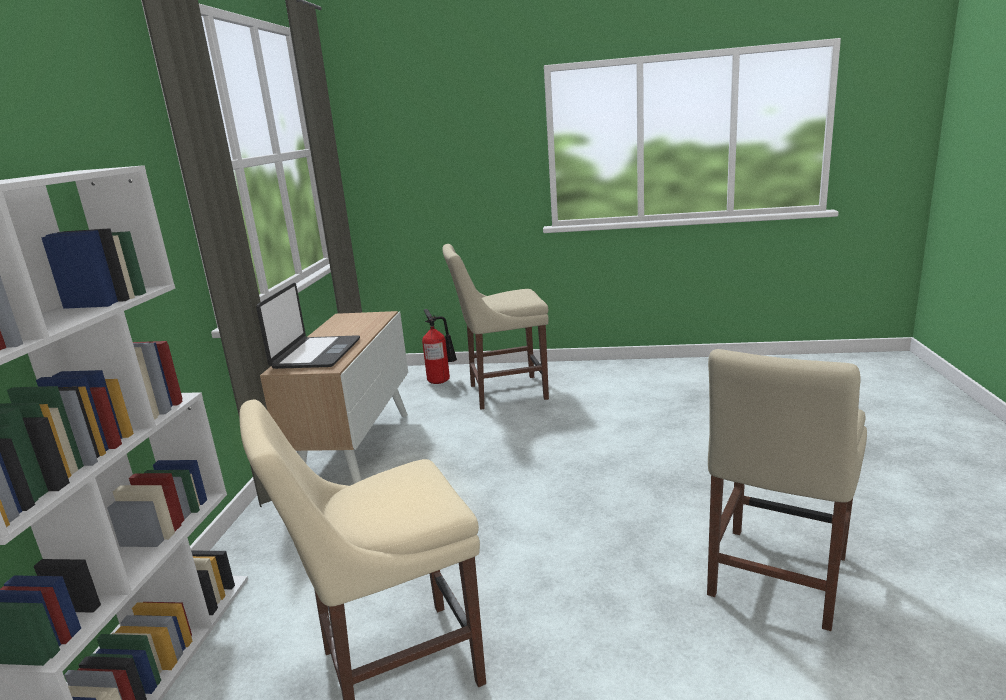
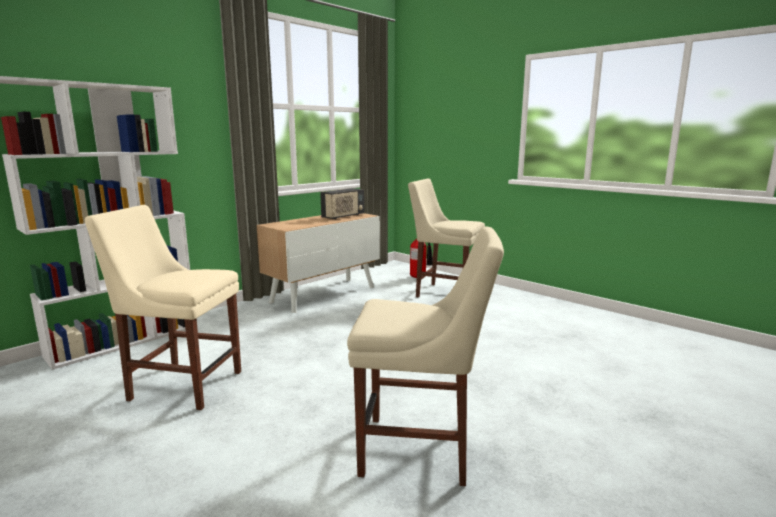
camera: 35 degrees right, 5 degrees down
laptop [256,283,360,369] -> none
beige chair [707,349,867,631] -> beige chair turned 150 degrees counterclockwise [347,227,504,486]
none -> radio [320,188,364,219]

